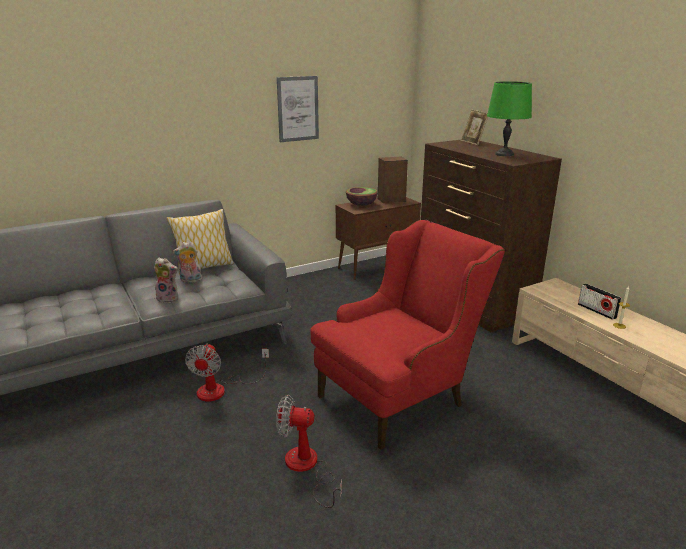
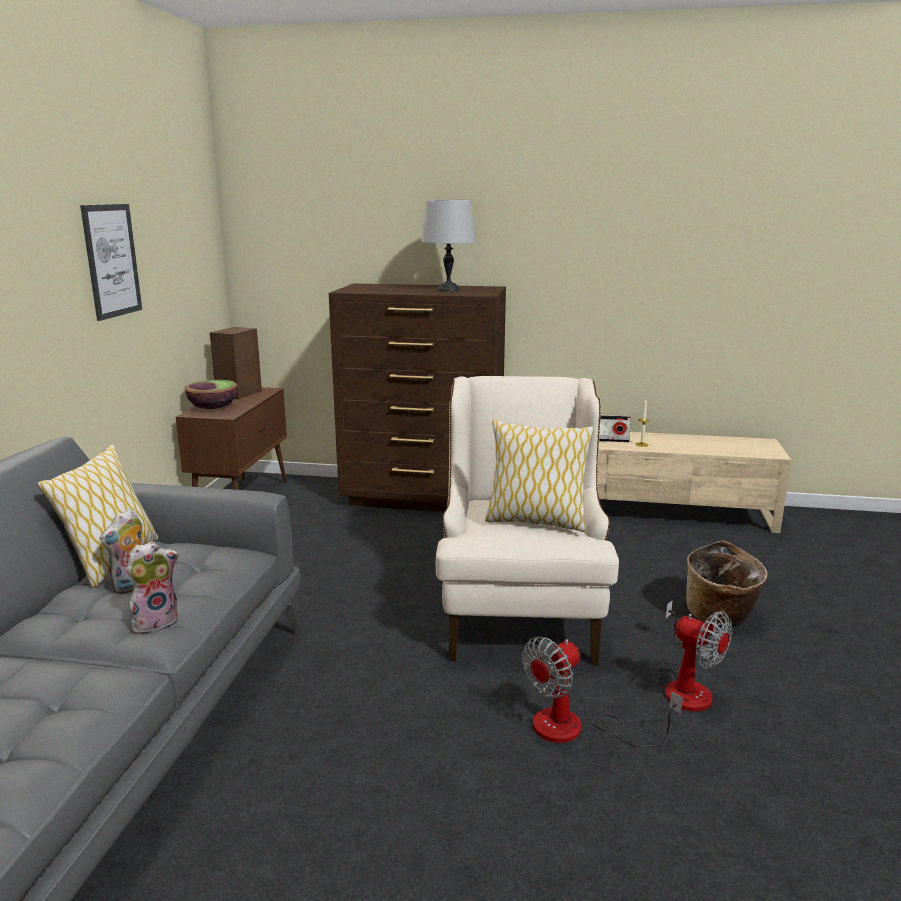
camera: 50 degrees left, 5 degrees down
fan [185,343,269,402] -> fan moved to [656,600,732,712]
red armchair [311,220,505,450] -> beige armchair [436,376,619,665]
picture frame [461,110,488,145] -> none
green table lamp [487,81,532,156] -> grey table lamp [422,200,476,292]
none -> pillow [485,420,594,532]
none -> basket [686,541,768,625]

